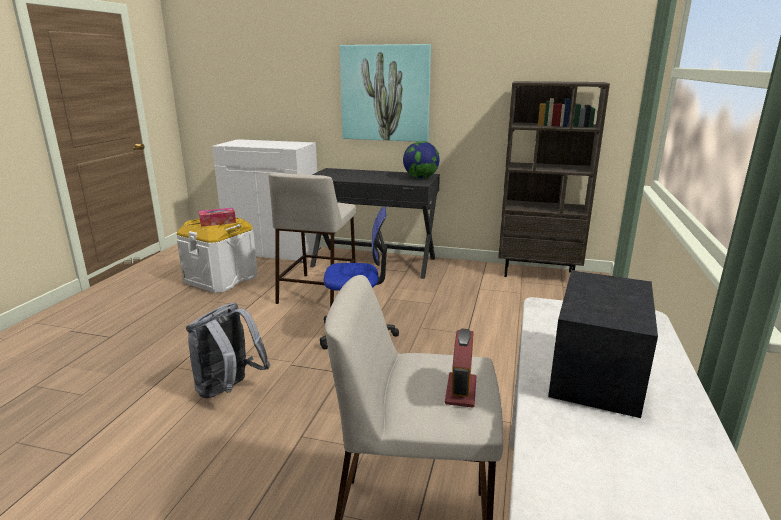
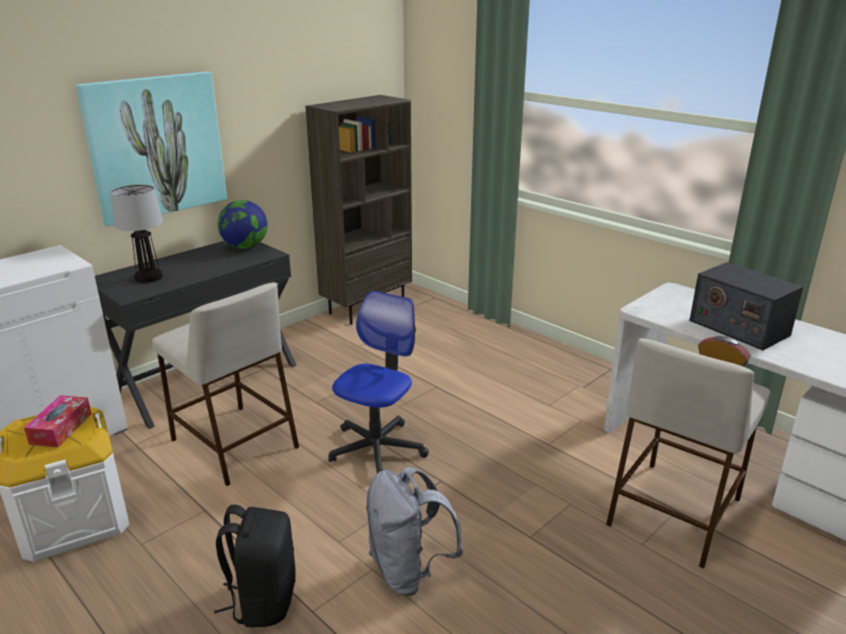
camera: 60 degrees left, 5 degrees up
none -> table lamp [111,185,163,283]
none -> black backpack [214,505,296,628]

